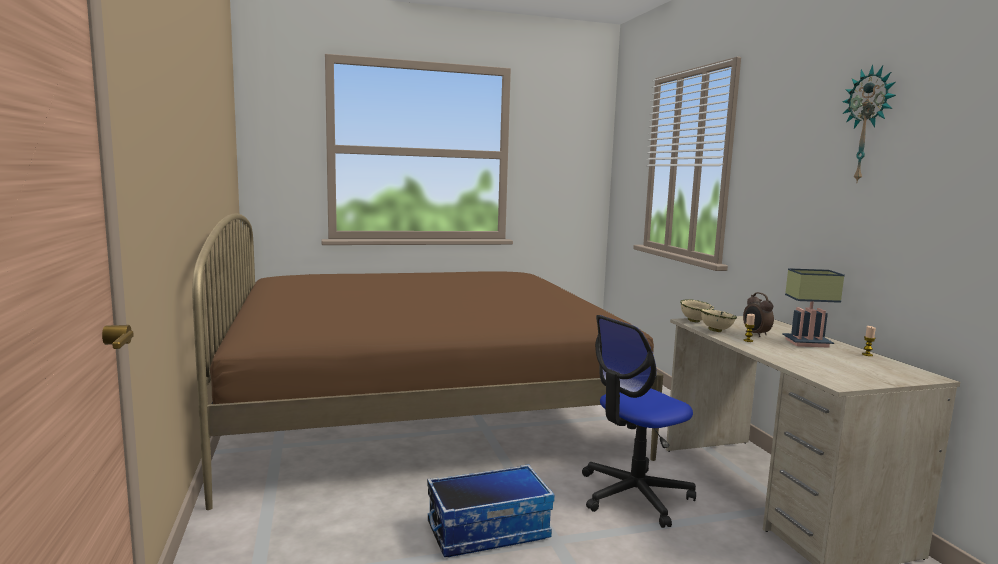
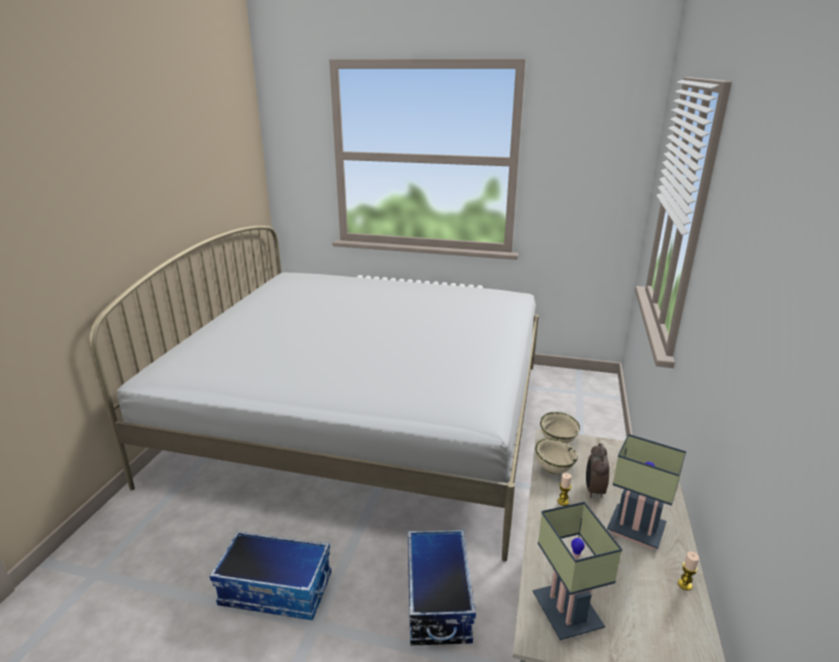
camera: 30 degrees right, 15 degrees up
brown bed [192,214,663,510] -> white bed [89,225,539,562]
office chair [582,315,696,528] -> storage box [408,530,476,646]
wall clock [843,65,896,182] -> none
none -> table lamp [533,502,622,640]

